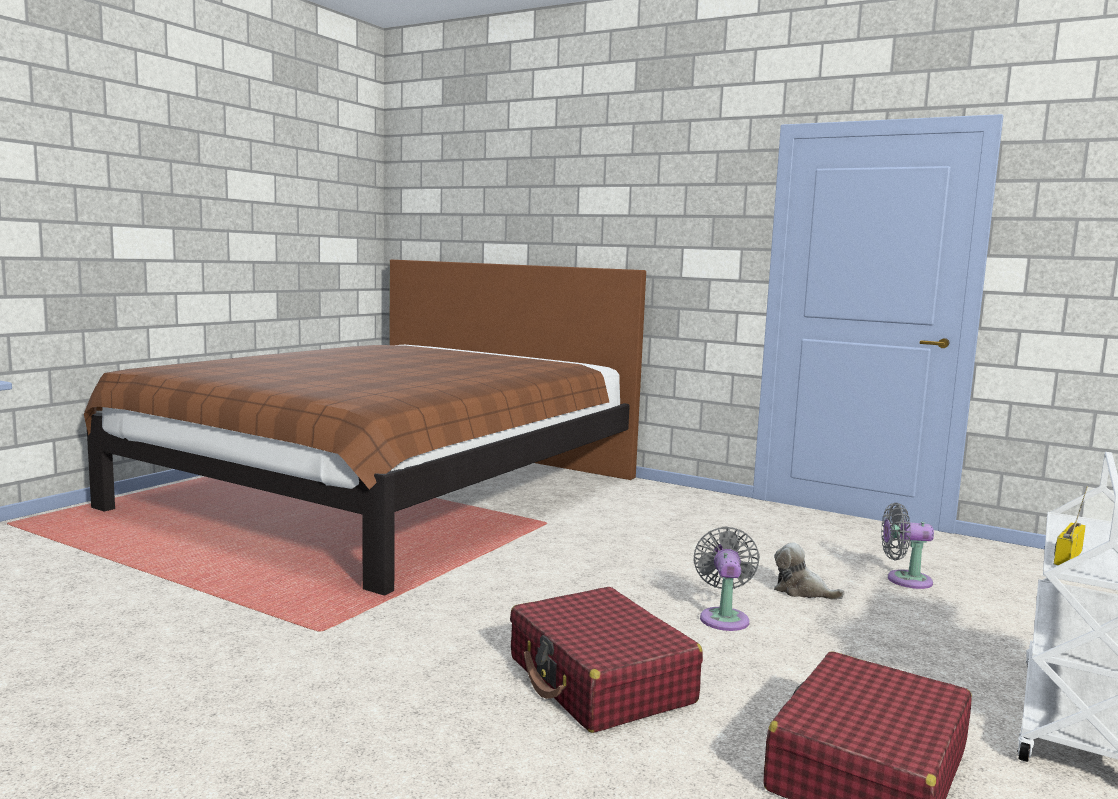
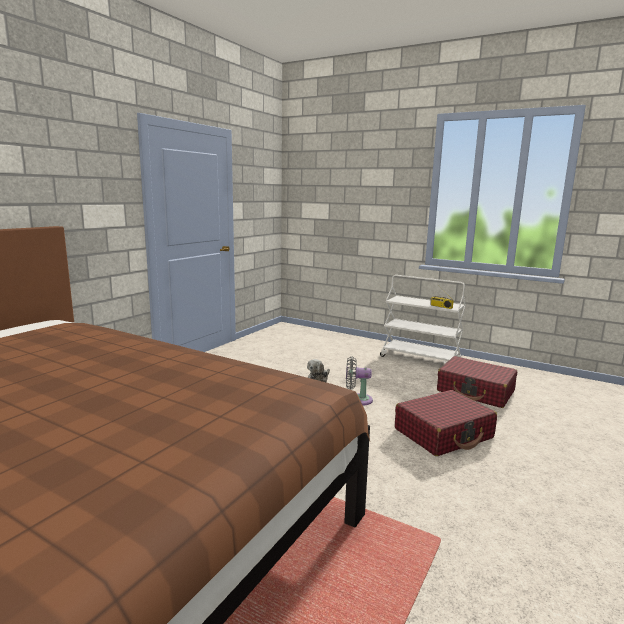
camera: 90 degrees left, 5 degrees up
grey fan [881,503,934,589] -> none

